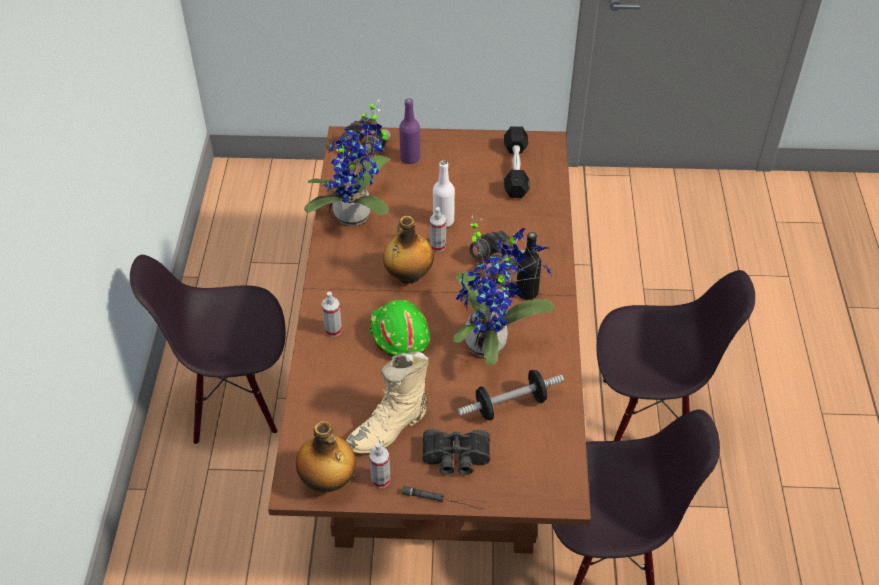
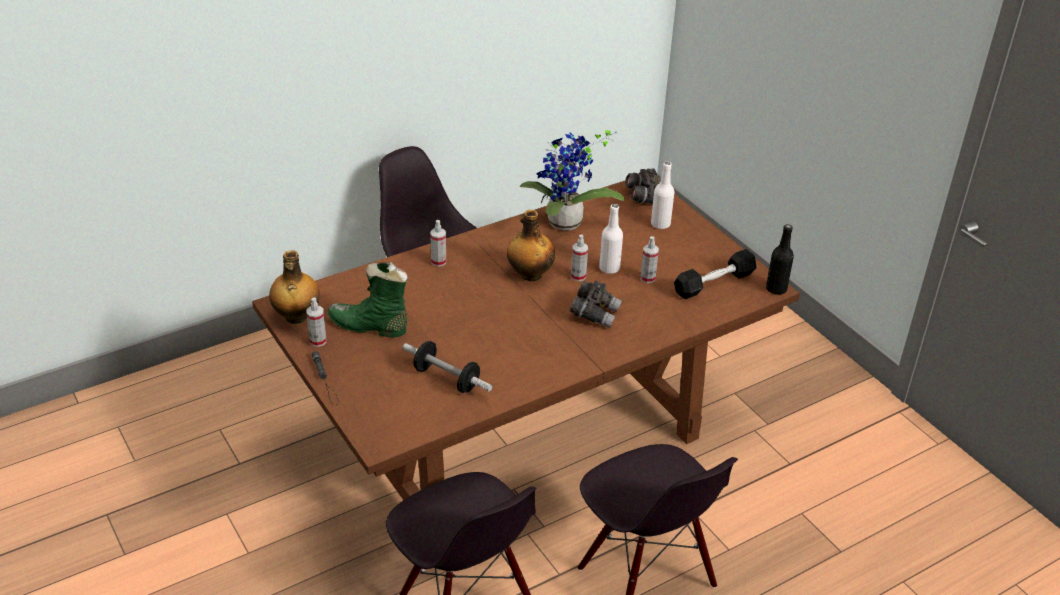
camera: 55 degrees right, 10 degrees down
beige boot [346,351,429,454] -> green boot [328,262,408,338]
green hard hat [369,300,430,357] -> none
purple bottle [399,98,420,164] -> white bottle [651,162,674,229]
black binoculars [422,429,490,475] -> none
potted plant [453,215,554,365] -> none
black bottle [516,232,541,300] -> black bottle moved to [766,224,794,295]
none -> spray bottle [640,236,659,283]

